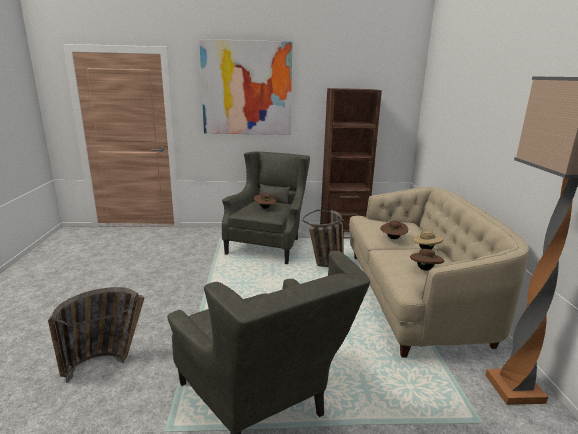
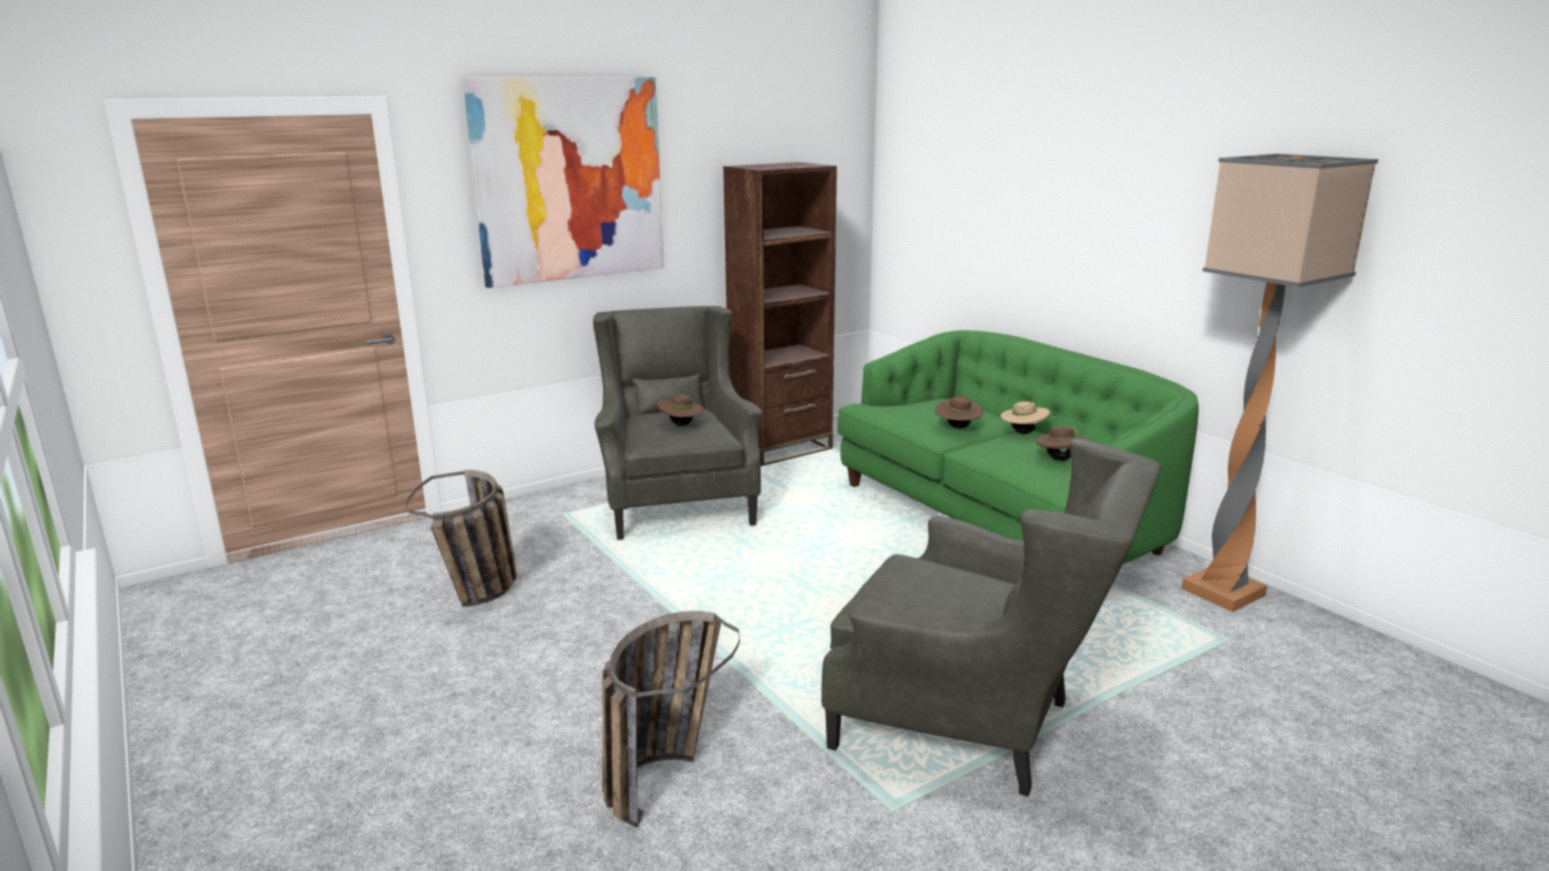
camera: 30 degrees left, 0 degrees up
basket [303,210,344,267] -> basket moved to [406,470,517,606]
beige sofa [349,187,529,357] -> green sofa [837,330,1199,564]

